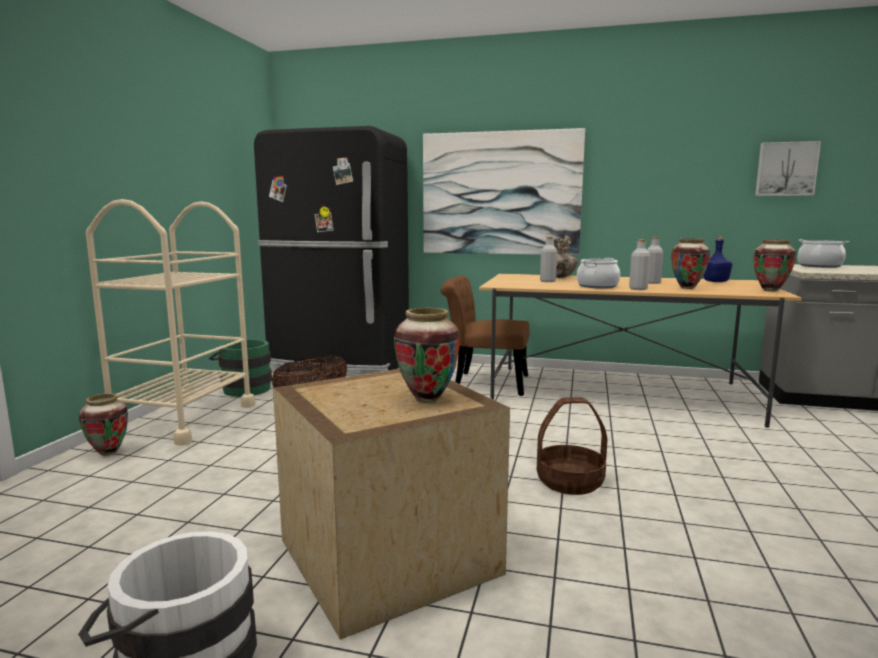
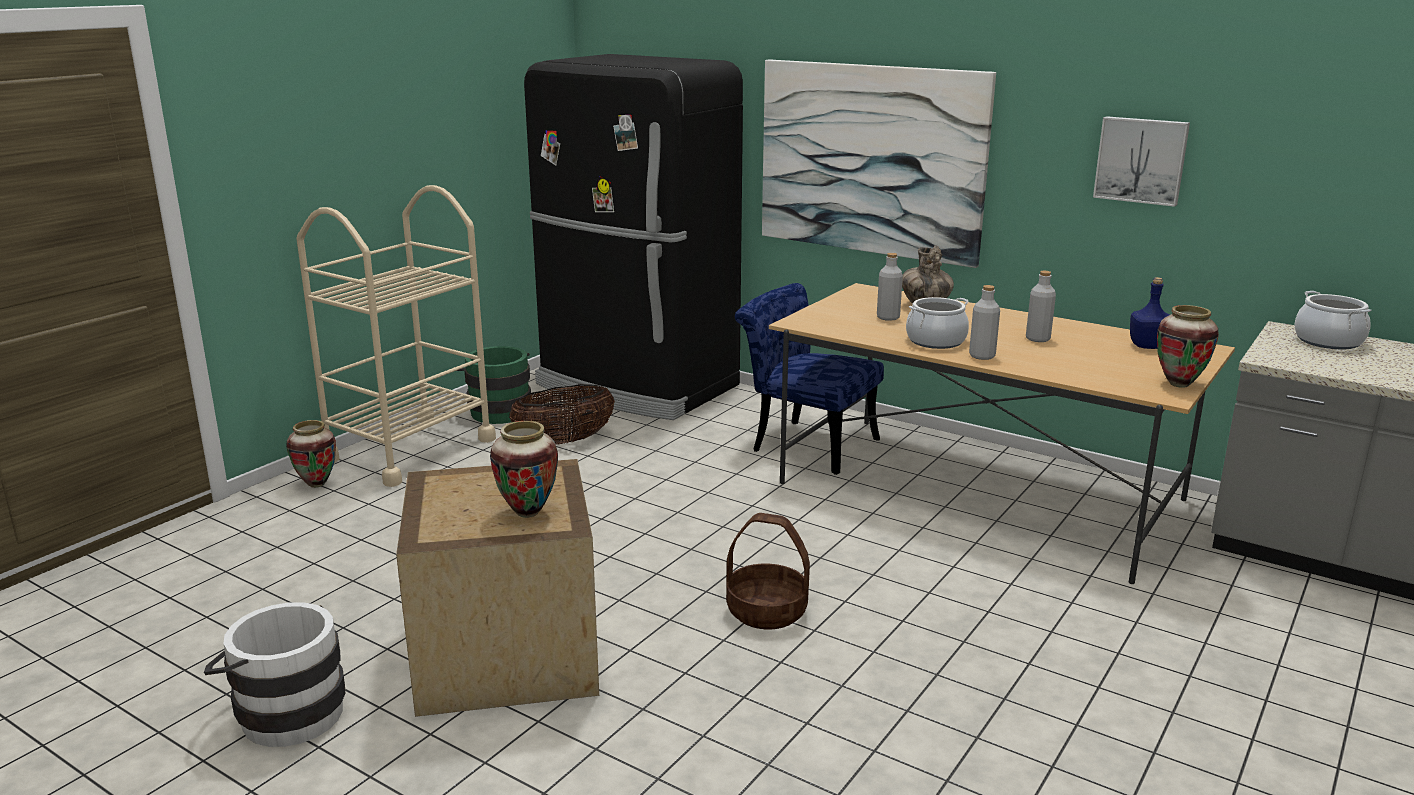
camera: 20 degrees right, 10 degrees up
brown chair [440,276,530,396] -> blue chair [735,283,884,475]
vase [671,238,710,289] -> none
picture [755,141,821,196] -> picture moved to [1093,116,1190,207]

